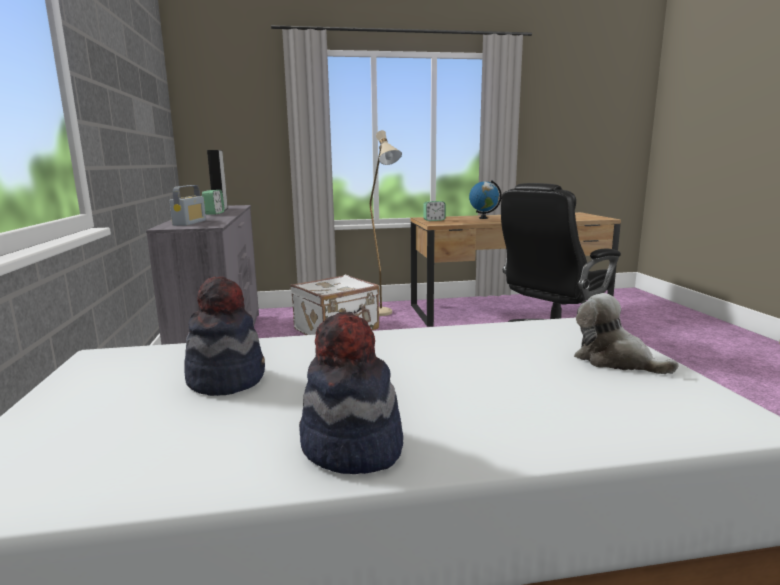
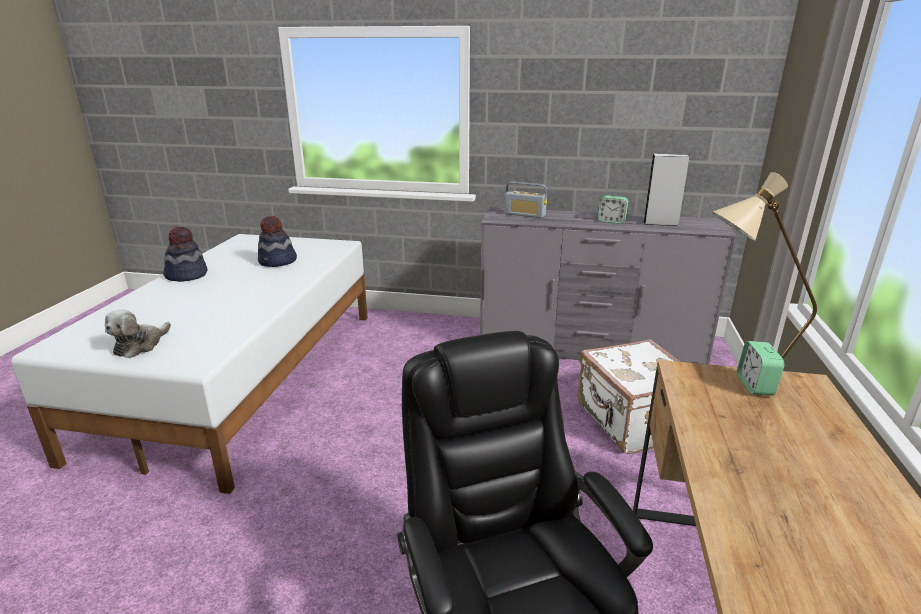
camera: 110 degrees right, 10 degrees up
globe [469,180,502,219] -> none
plush toy [574,293,679,374] -> plush toy turned 135 degrees clockwise [105,309,171,358]

